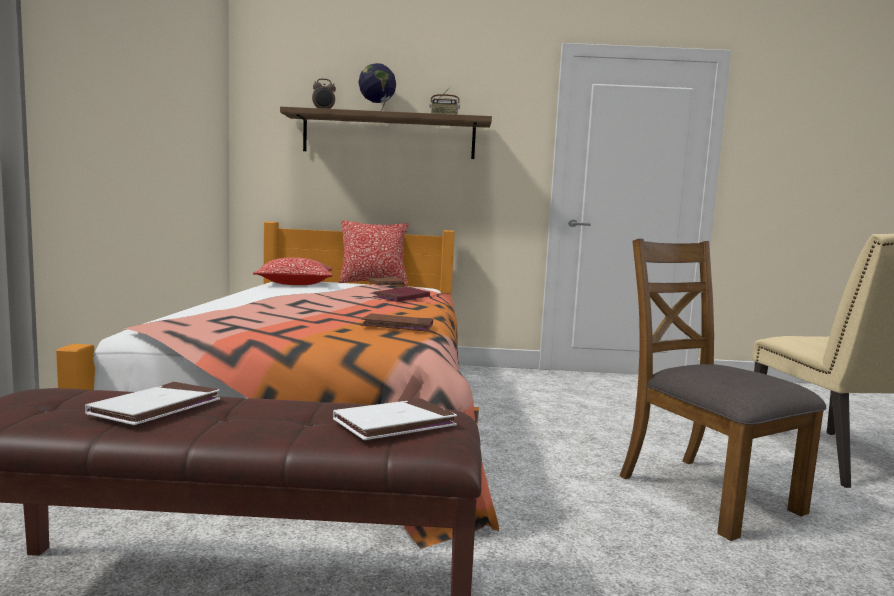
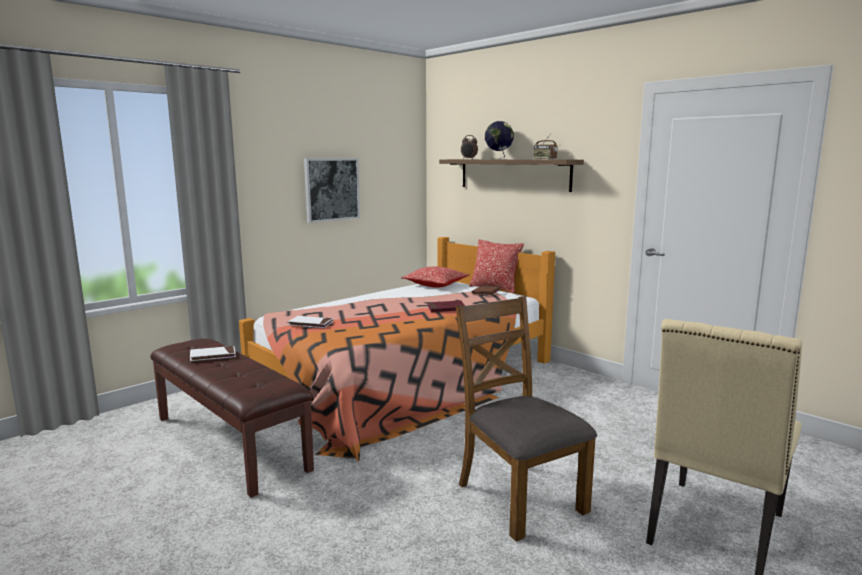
camera: 45 degrees right, 5 degrees up
white book [333,398,457,440] -> white book moved to [288,316,333,328]
brown book [361,313,433,332] -> none
brown chair [619,239,827,541] -> brown chair turned 45 degrees counterclockwise [455,296,597,542]
none -> picture [304,158,360,223]

